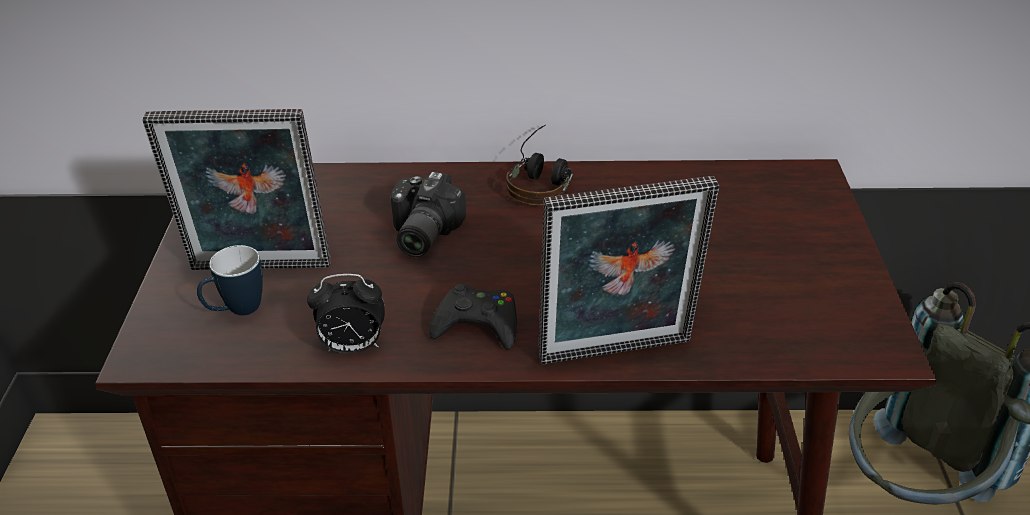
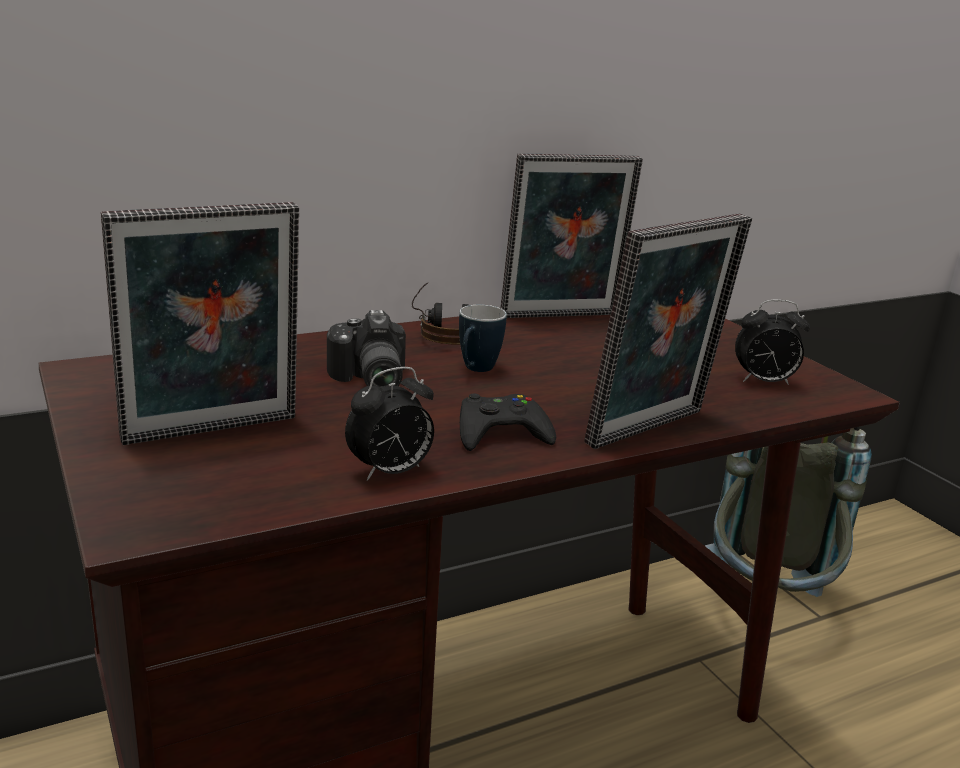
camera: 30 degrees left, 15 degrees down
mug [197,245,263,315] -> mug moved to [459,305,507,372]
none -> picture frame [500,154,643,318]
none -> alarm clock [735,299,810,385]

